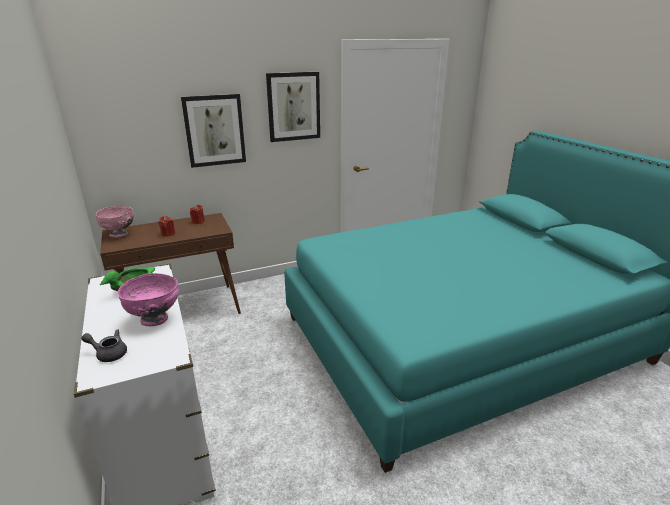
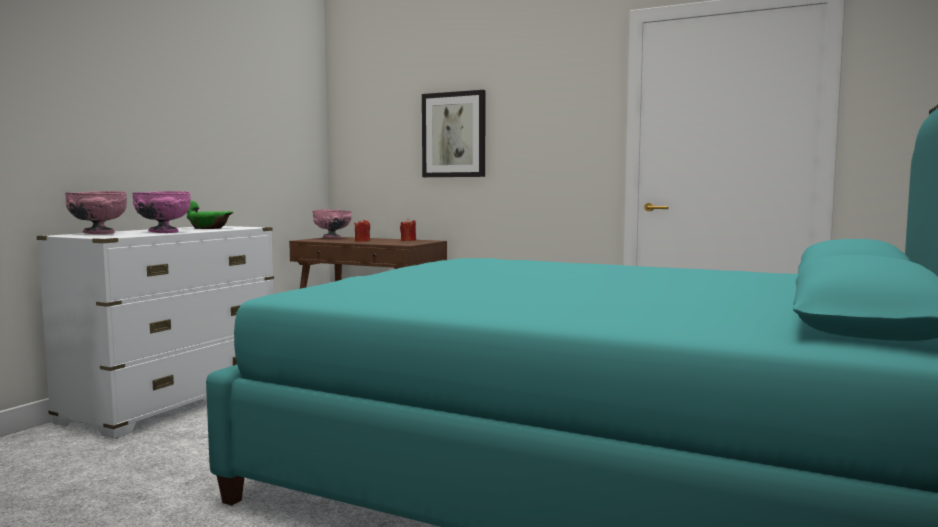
camera: 50 degrees right, 20 degrees down
grey teapot [81,329,127,362] -> pink bowl [65,191,127,234]
picture [266,72,320,142] -> none

